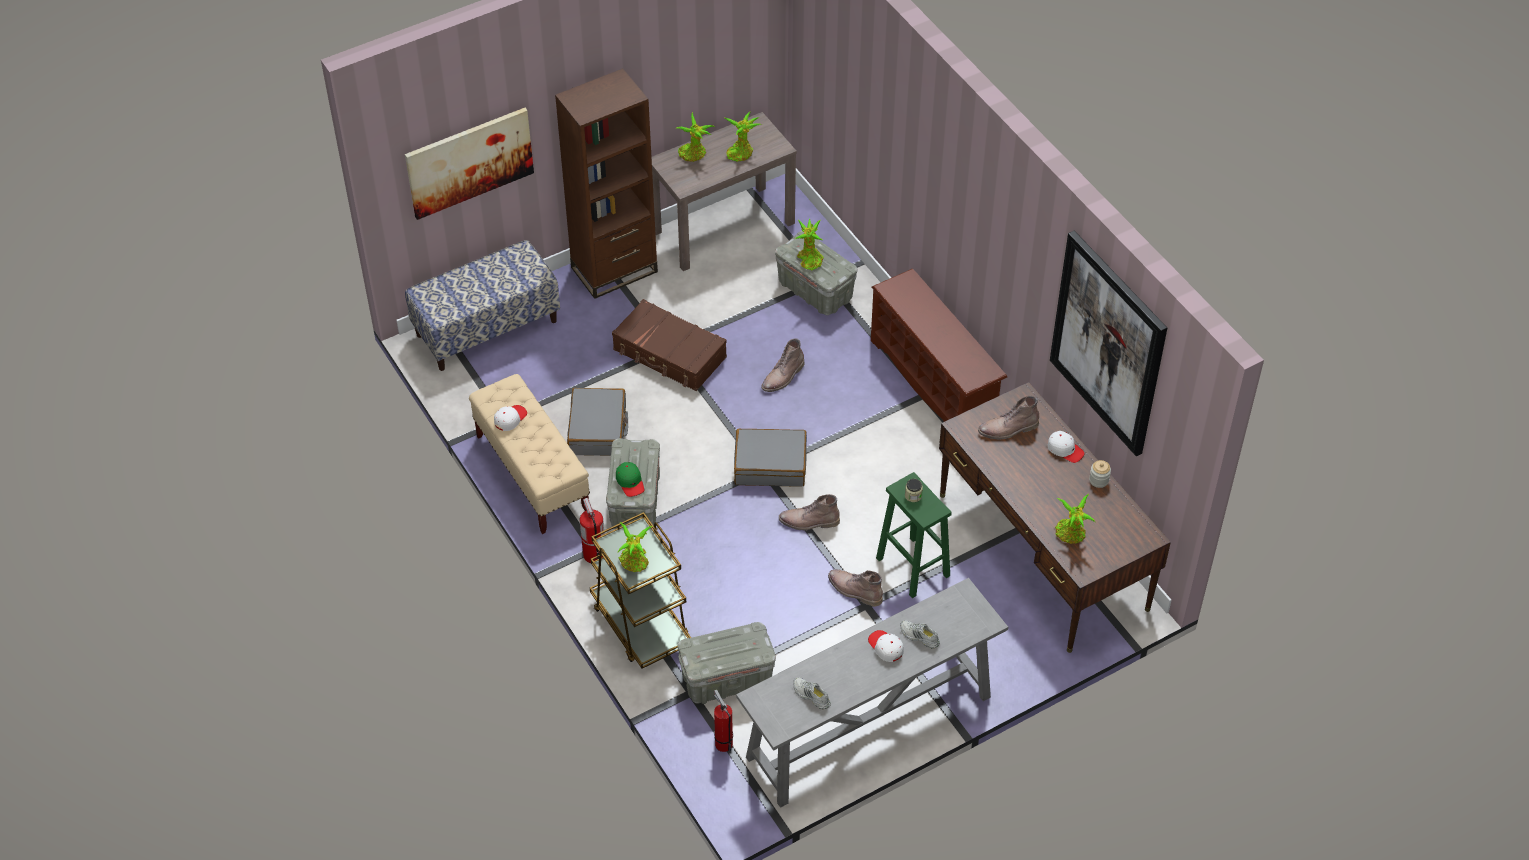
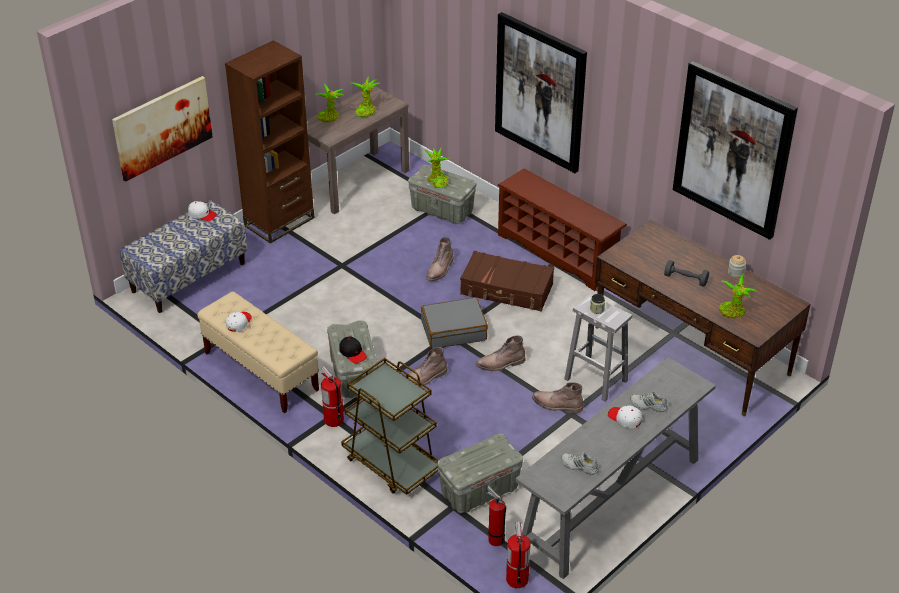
camera: 15 degrees left, 10 degrees down
grey suitcase [567,388,628,456] -> none
brown suitcase [612,299,727,391] -> brown suitcase moved to [460,251,554,311]
green cap [616,462,644,497] -> black cap [340,337,367,364]
potted plant [618,522,652,572] -> none
green stool [876,472,952,598] -> white stool [564,294,632,402]
brown boot [978,396,1039,440] -> brown boot moved to [405,347,447,387]
white cap [1048,431,1085,463] -> white cap moved to [188,201,217,221]
none -> picture [495,12,587,173]
none -> fire extinguisher [506,522,530,588]
none -> grey dumbbell [664,260,709,287]

